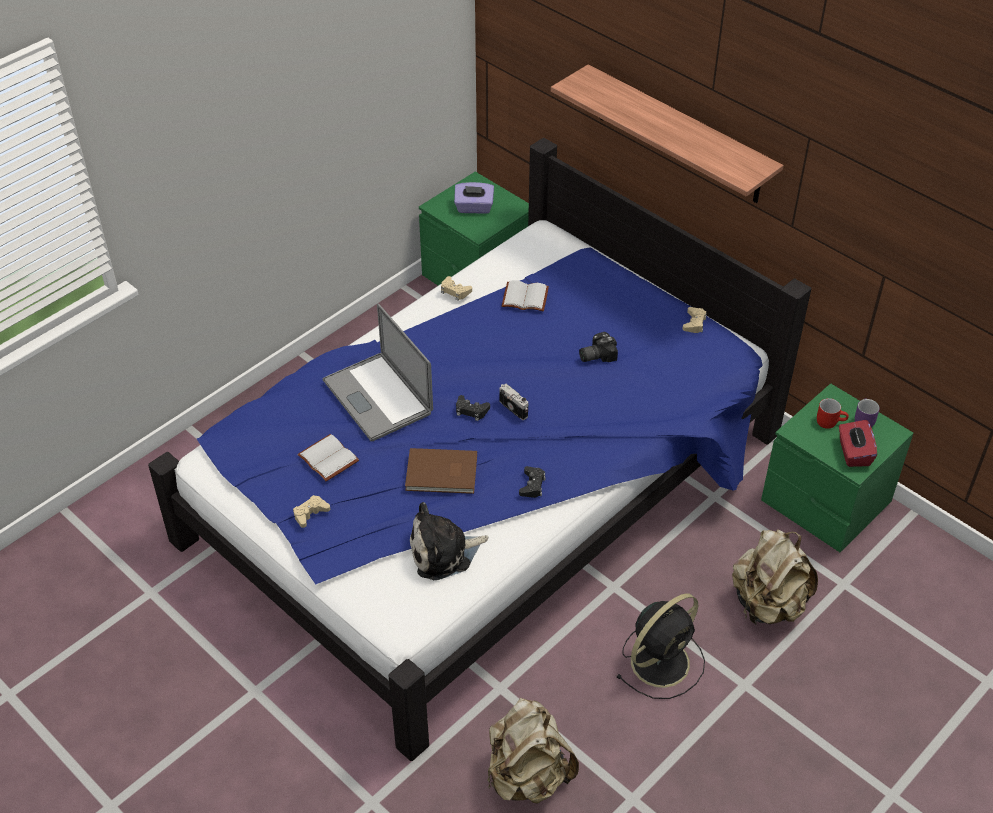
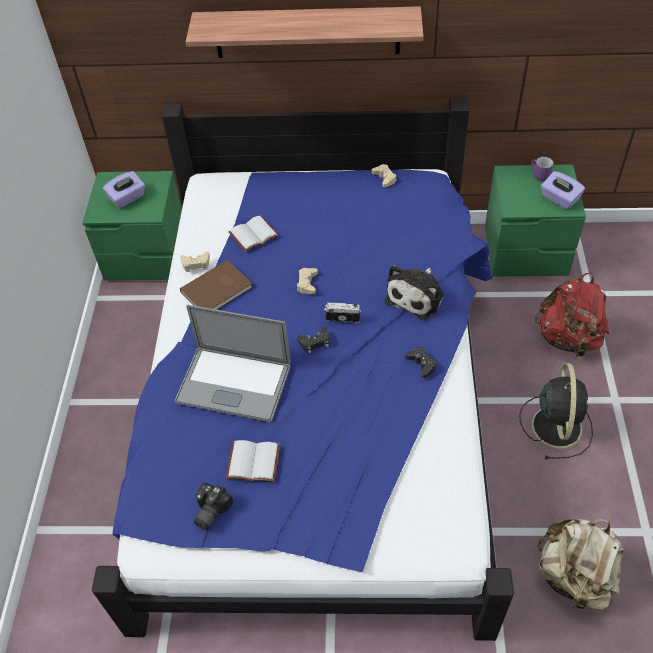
camera: 40 degrees left, 5 degrees up
beige game controller [293,495,330,528] -> beige game controller moved to [297,268,318,294]
brown book [405,448,477,494] -> brown book moved to [180,260,253,310]
plush toy [410,502,488,580] -> plush toy moved to [385,265,444,320]
camera [579,332,618,362] -> camera moved to [194,483,233,530]
beige backpack [732,529,818,625] -> red backpack [535,273,609,358]
red mug [817,398,849,429] -> none
red tissue box [839,420,877,467] -> purple tissue box [541,171,585,210]

